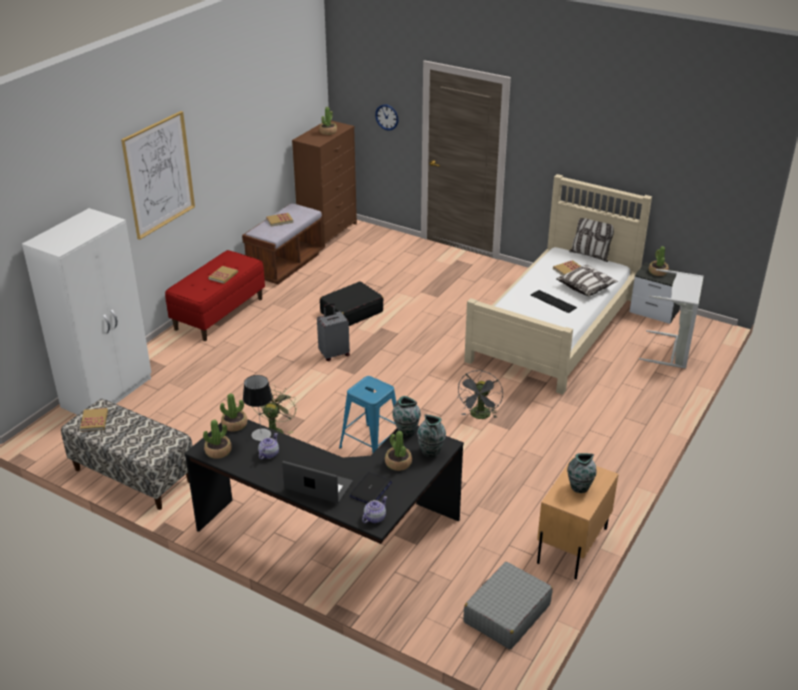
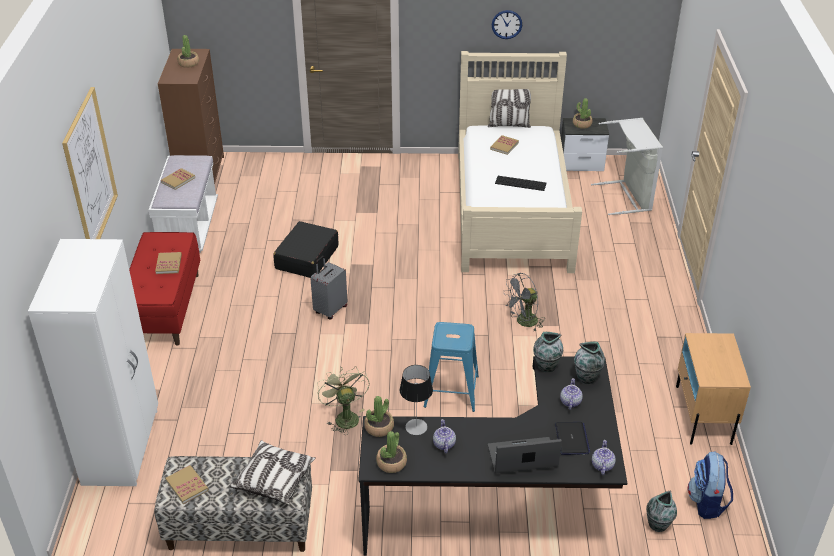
camera: 30 degrees left, 5 degrees up
brown bench [242,203,324,284] -> white bench [149,155,218,253]
wall clock [375,104,398,131] -> wall clock moved to [492,10,522,39]
potted plant [385,431,412,471] -> teapot [560,378,583,410]
grey fan [457,370,503,419] -> grey fan turned 75 degrees clockwise [503,273,544,331]
grey suitcase [463,562,553,649] -> backpack [688,451,733,519]
pillow [556,265,618,296] -> pillow moved to [229,440,316,504]
vase [567,453,596,493] -> vase moved to [646,491,677,532]

